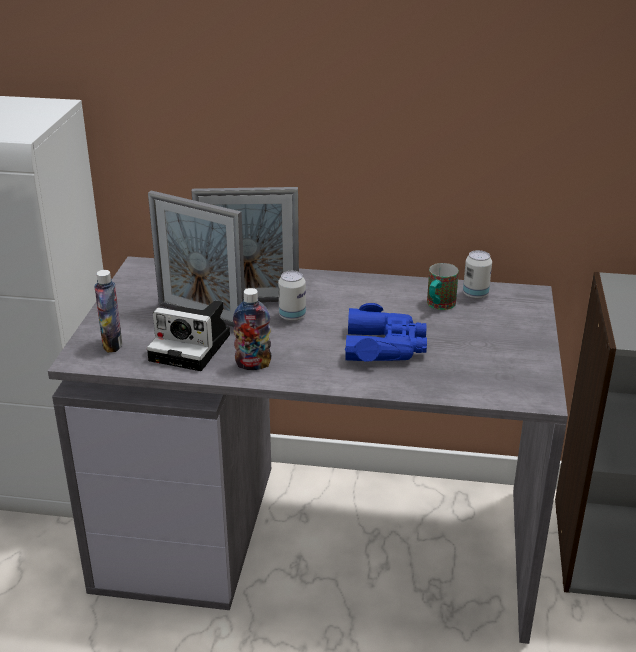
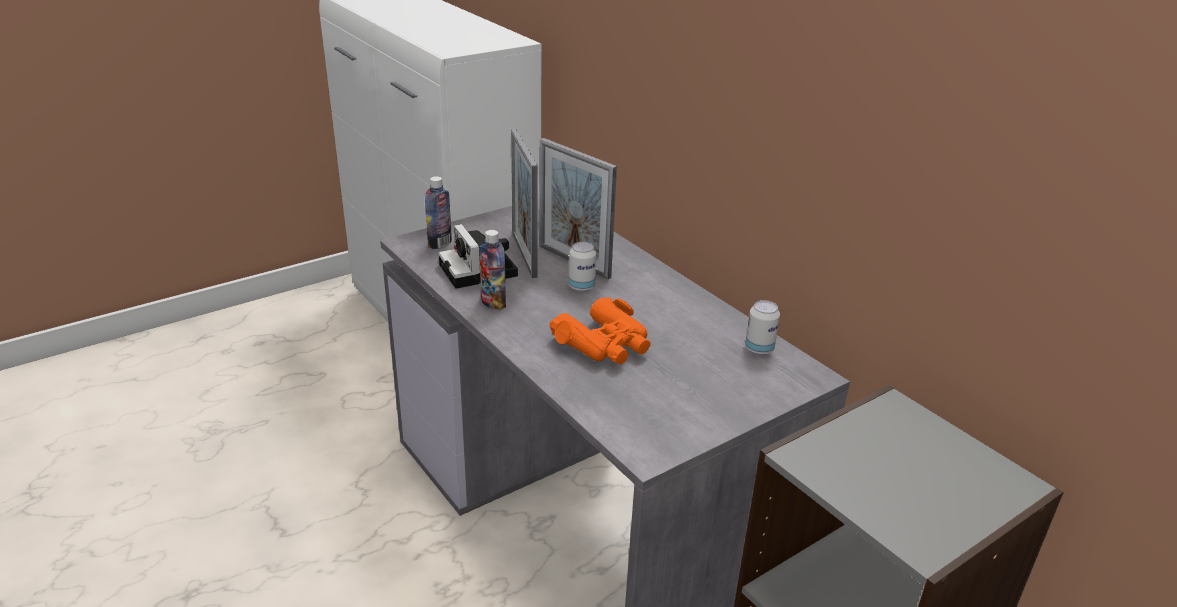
camera: 45 degrees right, 0 degrees up
blue binoculars [345,303,427,361] -> orange binoculars [549,297,651,364]
mug [427,263,459,310] -> none

